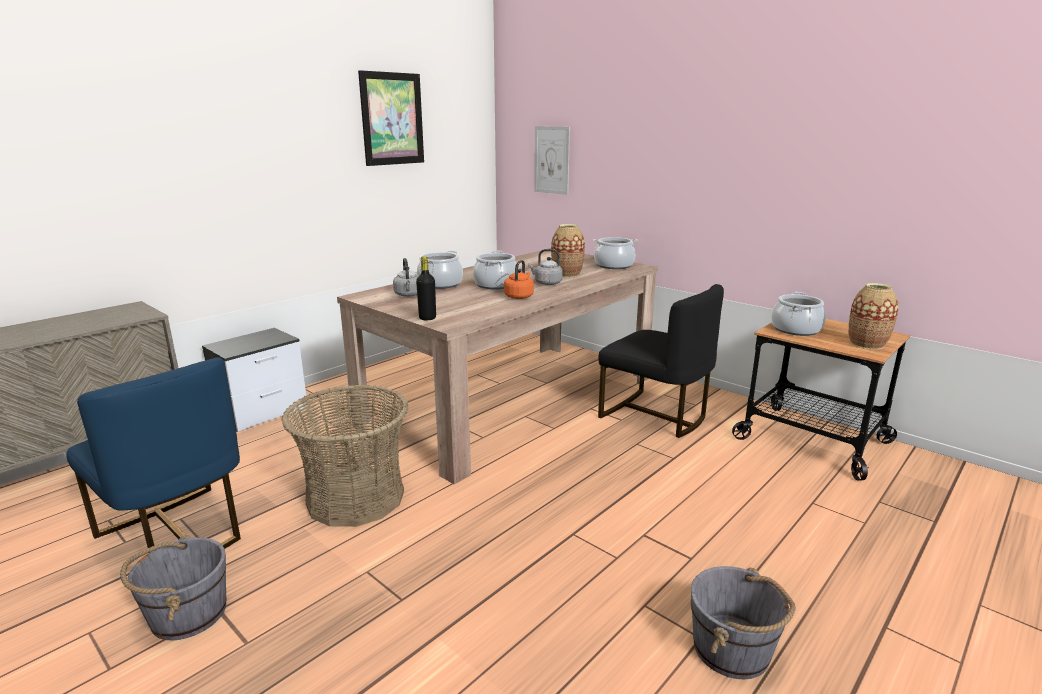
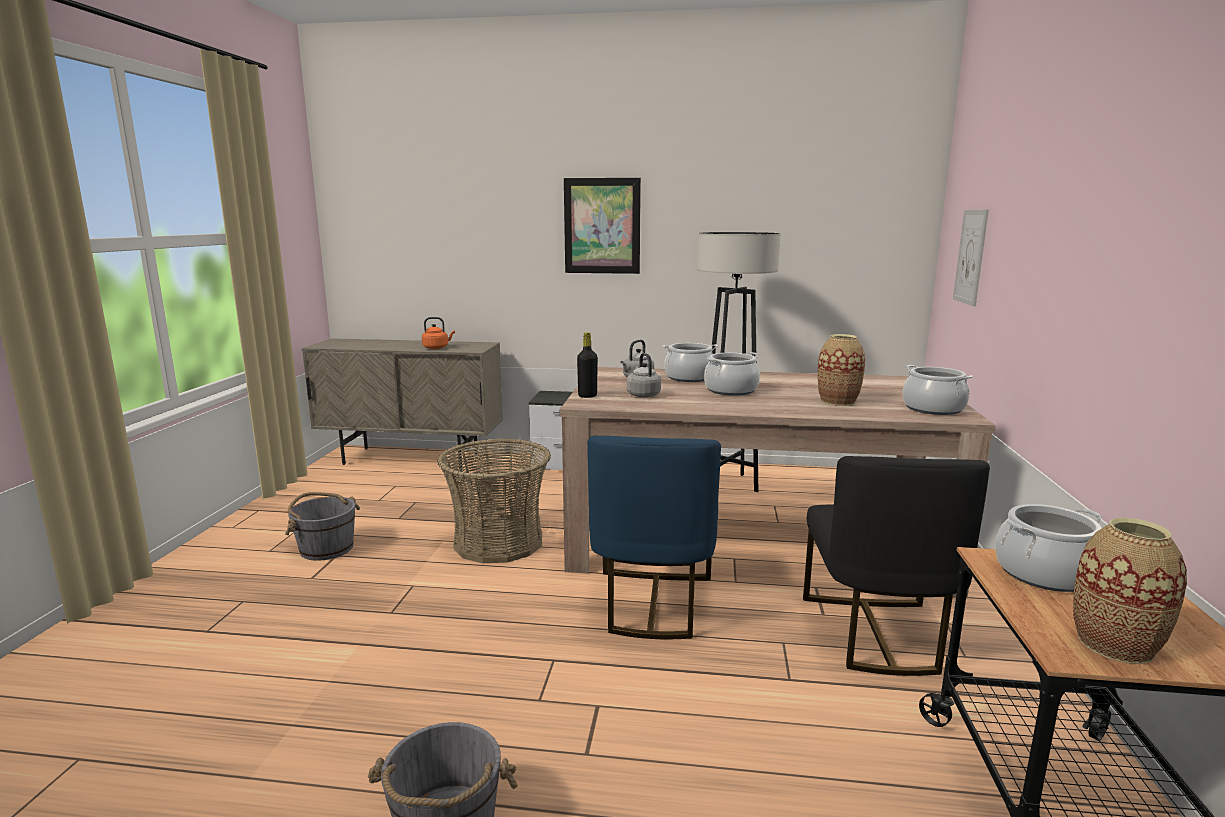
camera: 55 degrees right, 5 degrees down
blue chair [66,357,241,549] -> blue chair moved to [587,436,721,639]
picture [358,70,424,166] -> picture moved to [564,178,641,274]
orange kettle [504,260,534,299] -> orange kettle moved to [422,317,455,349]
grey kettle [528,249,563,285] -> grey kettle moved to [627,353,661,397]
none -> grey floor lamp [697,232,781,492]

